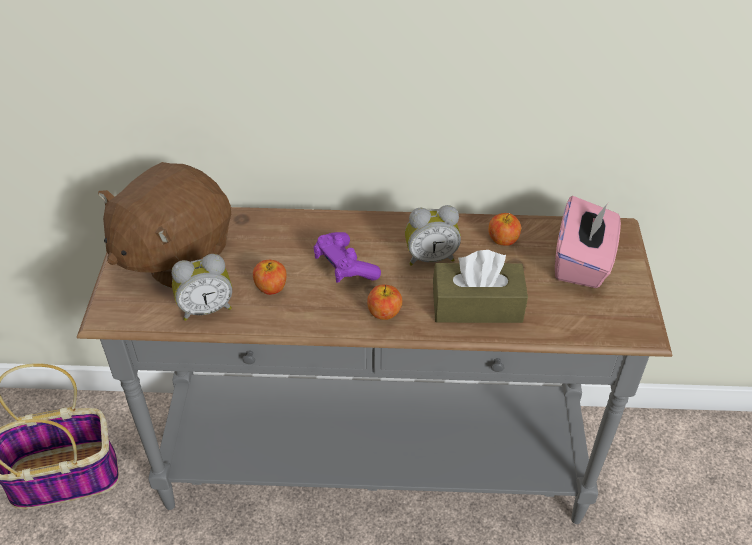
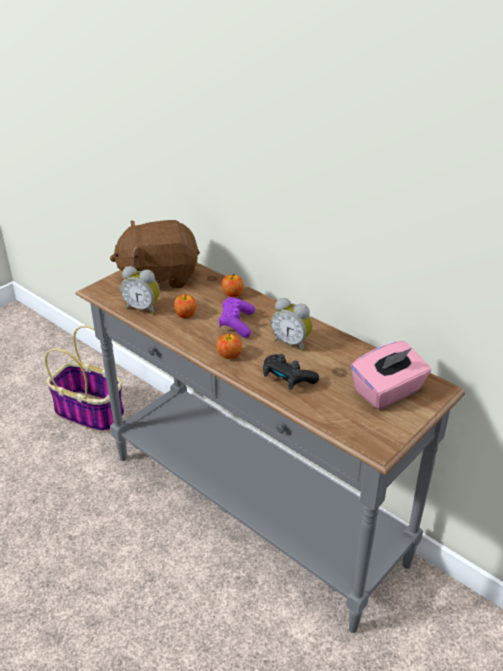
camera: 40 degrees right, 10 degrees down
brown tissue box [433,250,528,323] -> black game controller [263,354,319,390]
apple [488,213,521,246] -> apple moved to [222,274,243,297]

